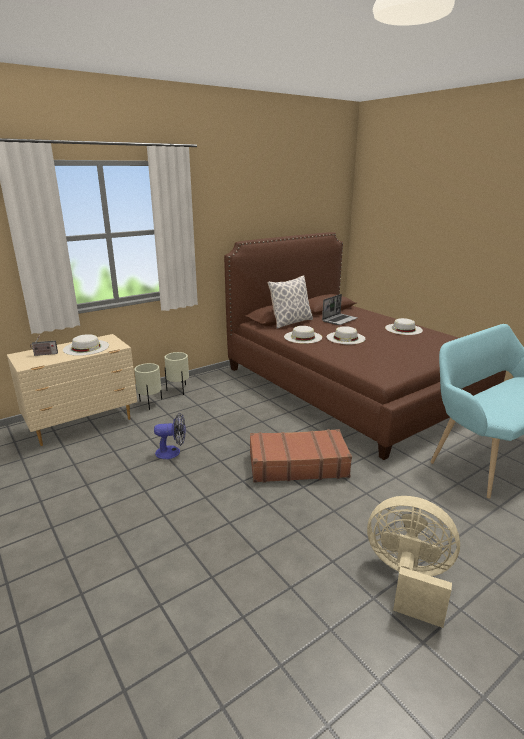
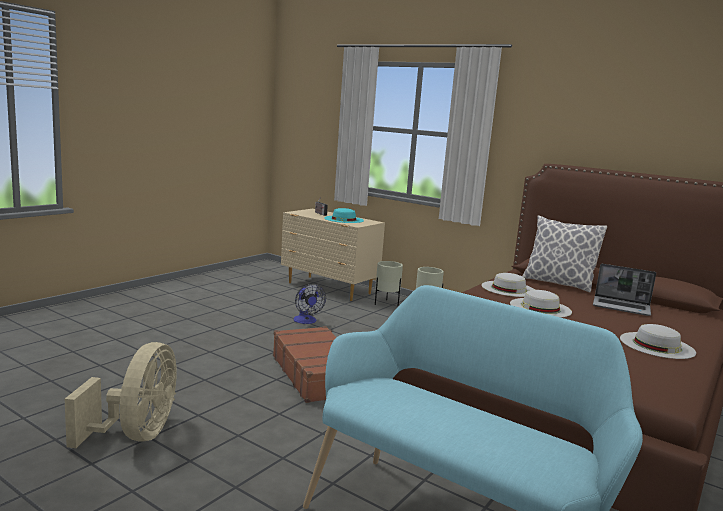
camera: 70 degrees right, 10 degrees down
white hat [63,334,109,356] -> turquoise hat [324,208,364,223]

